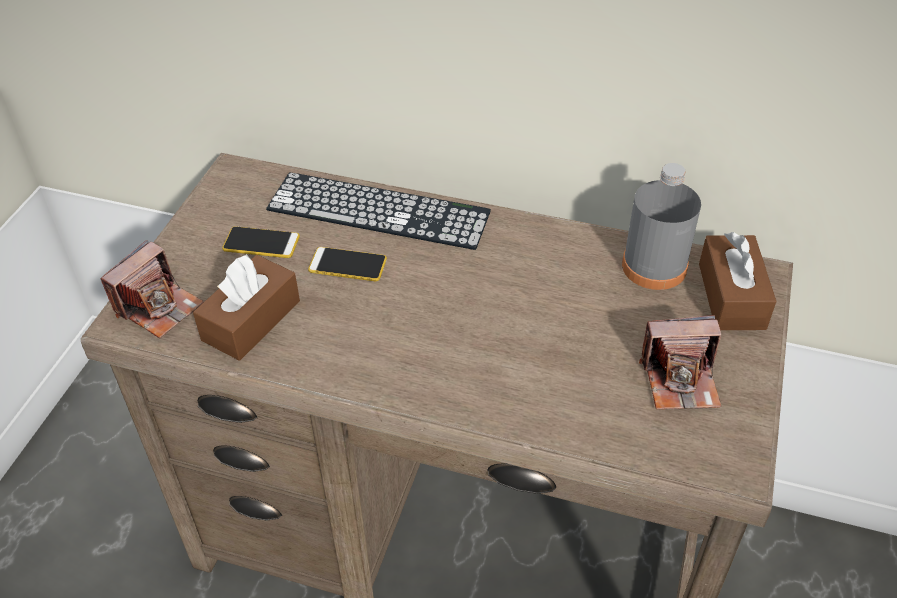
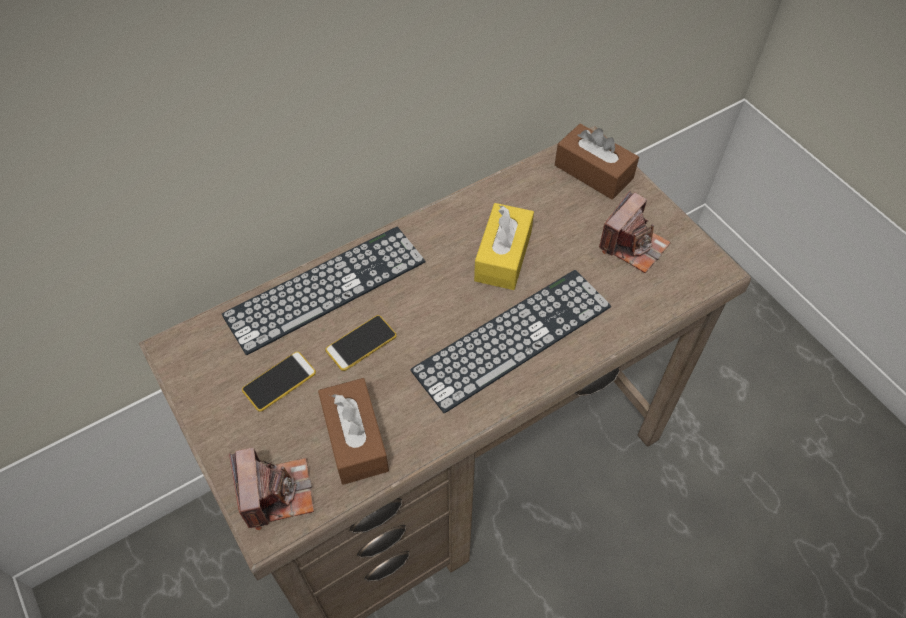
camera: 50 degrees left, 10 degrees up
grey bottle [622,163,701,290] -> none
none -> keyboard [410,270,611,413]
none -> yellow tissue box [474,203,534,290]

